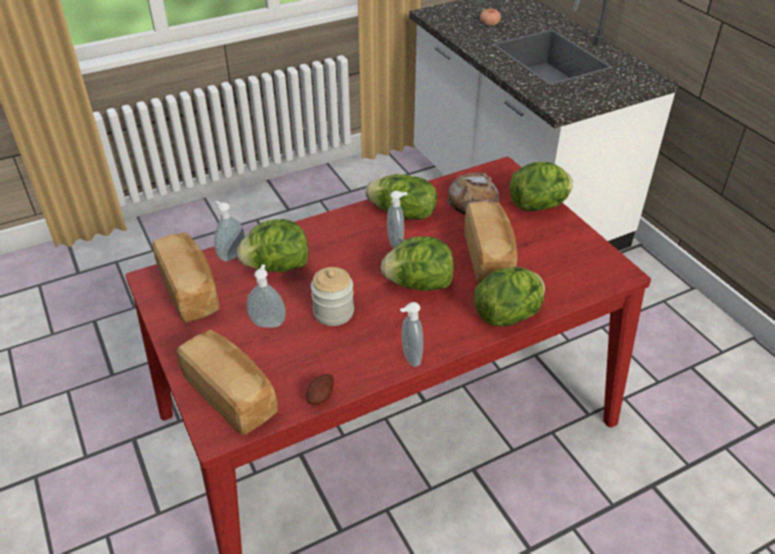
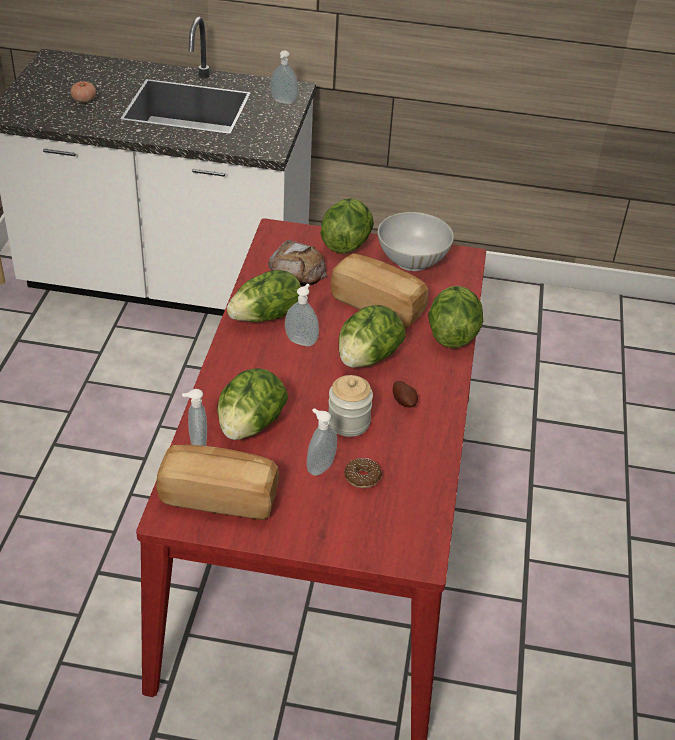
camera: 55 degrees left, 0 degrees up
bread [177,329,278,436] -> none
potato [306,374,334,405] -> potato moved to [393,381,418,408]
soap dispenser [400,302,423,367] -> soap dispenser moved to [270,50,298,104]
none -> donut [344,458,382,488]
none -> white bowl [377,212,454,271]

